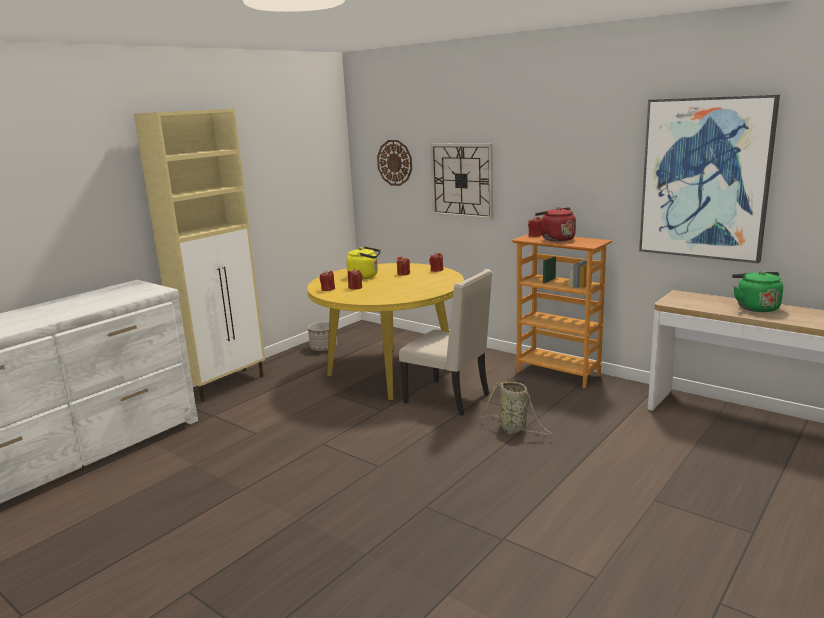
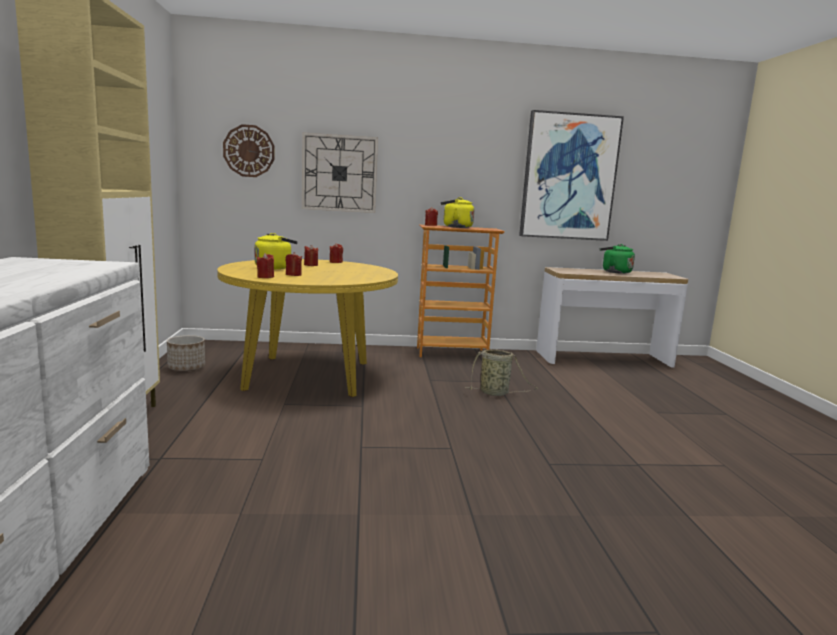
camera: 45 degrees left, 5 degrees down
beige chair [399,269,492,416] -> none
red kettle [535,207,576,242] -> yellow kettle [441,197,474,228]

